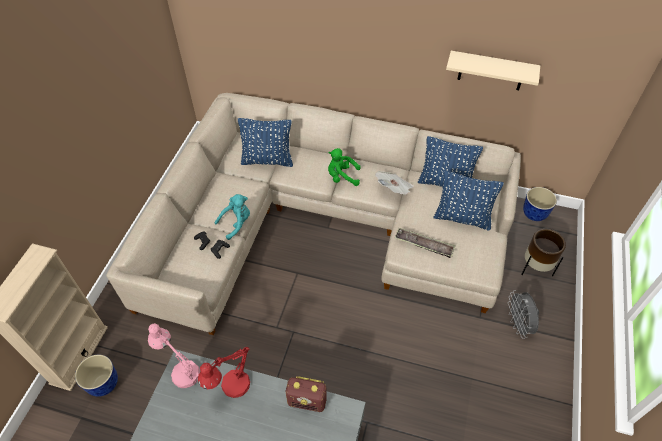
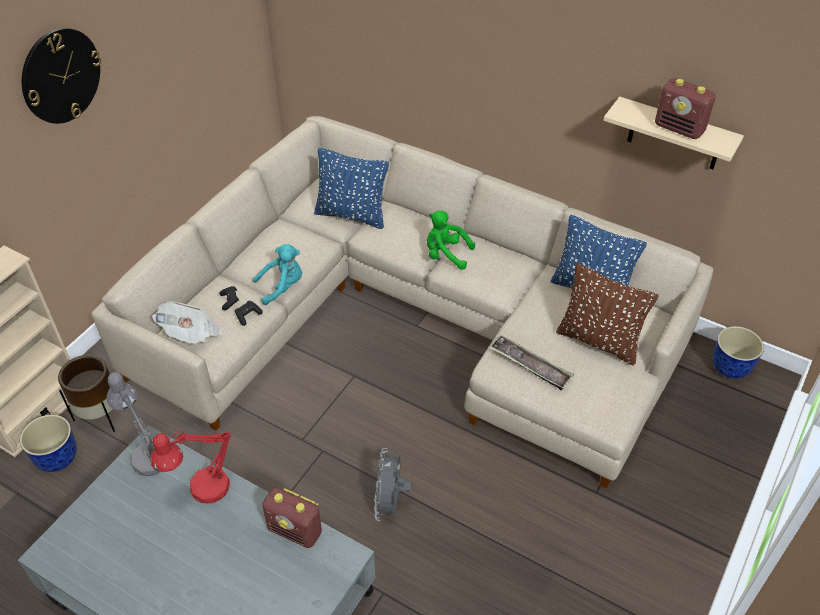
camera: 15 degrees right, 5 degrees down
pink table lamp [148,323,200,388] -> grey table lamp [107,372,160,476]
newspaper [375,171,414,195] -> newspaper moved to [152,301,223,344]
blue pillow [433,171,504,231] -> brown pillow [556,264,659,365]
grey fan [508,290,539,339] -> grey fan moved to [374,448,411,521]
brown planter [521,229,566,276] -> brown planter moved to [58,355,115,432]
none -> wall clock [22,28,101,124]
none -> radio [655,78,716,139]

